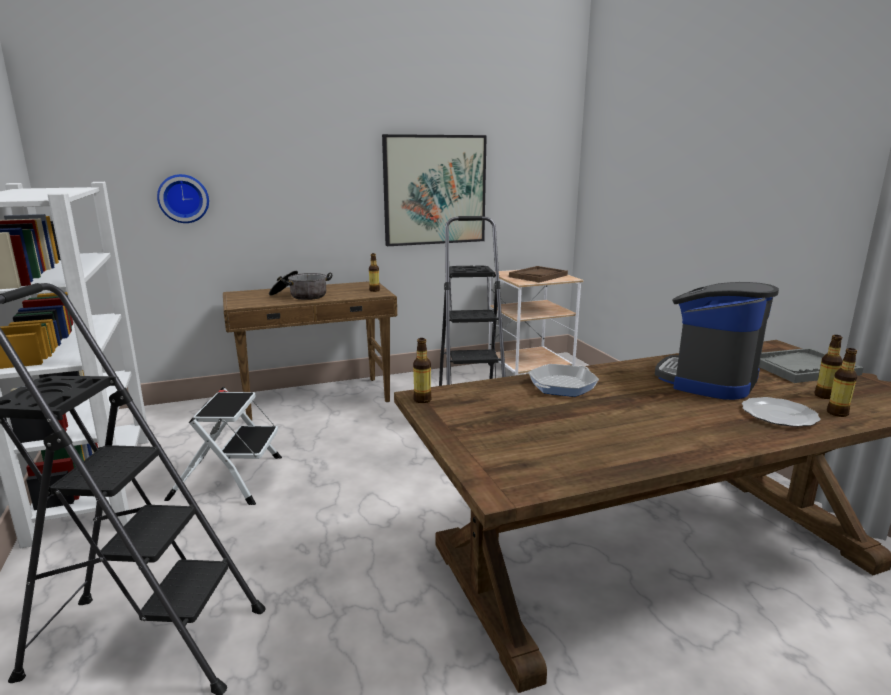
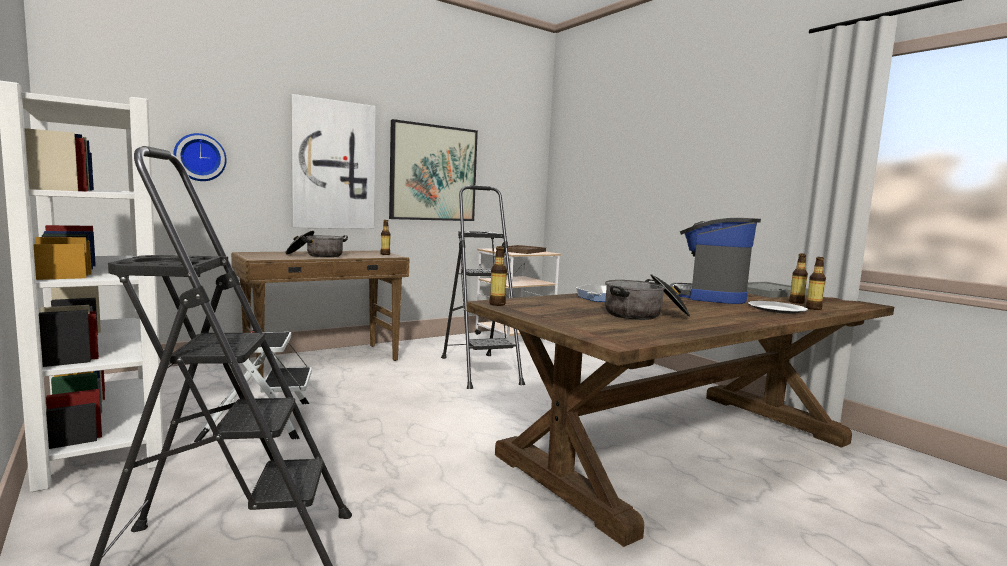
camera: 15 degrees left, 10 degrees down
none -> picture [291,94,376,229]
none -> cooking pot [605,274,690,320]

